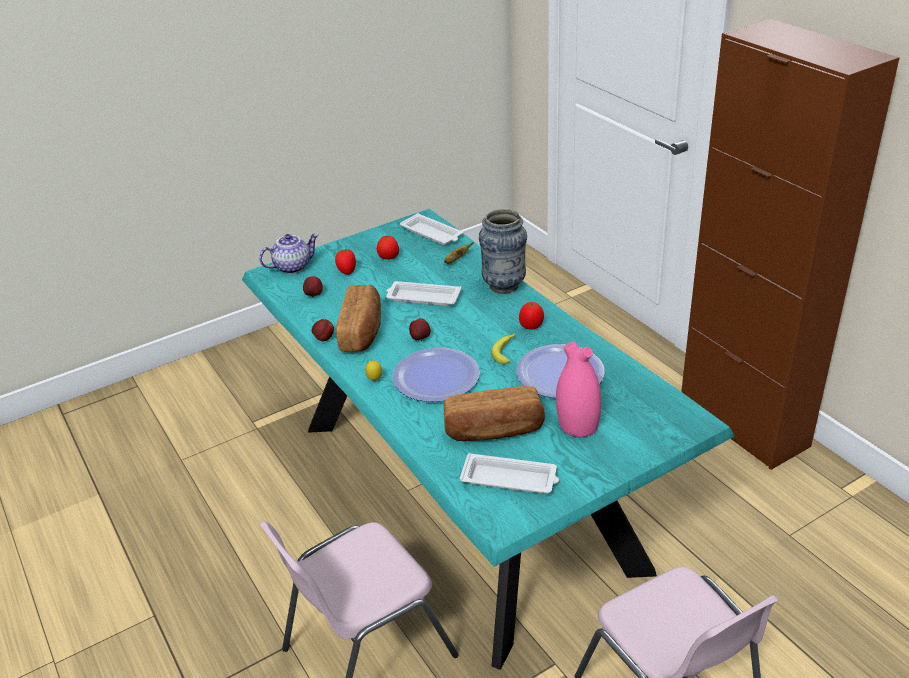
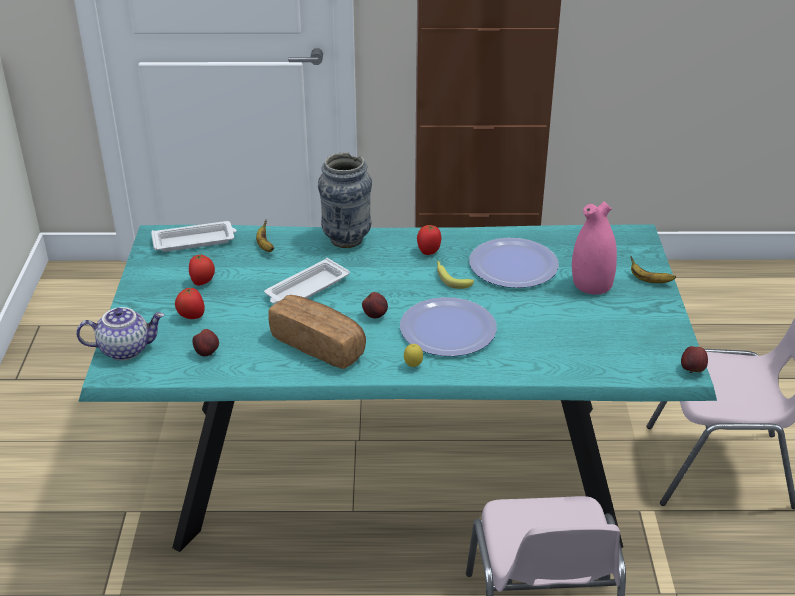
camera: 60 degrees left, 0 degrees up
teapot [259,234,319,274] -> teapot turned 75 degrees clockwise [76,307,165,361]
apple [312,319,334,341] -> apple moved to [681,346,708,373]
bread [444,386,545,442] -> none
white tray [460,453,559,493] -> none
none -> banana [630,256,676,283]

